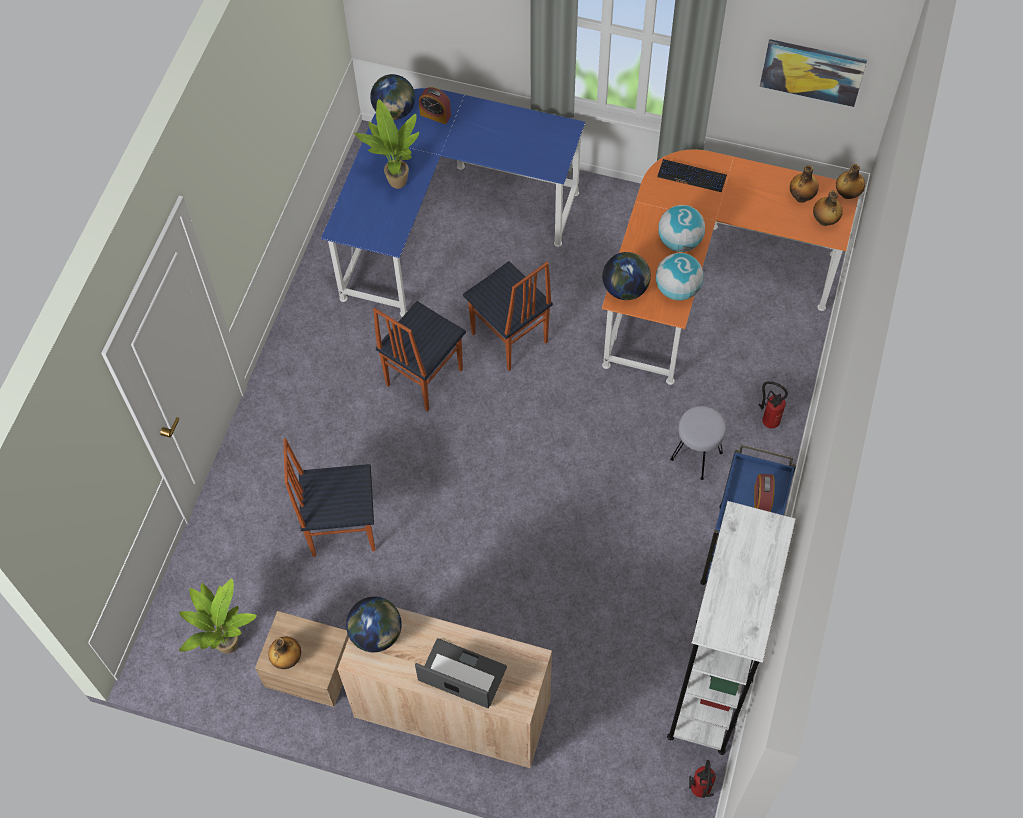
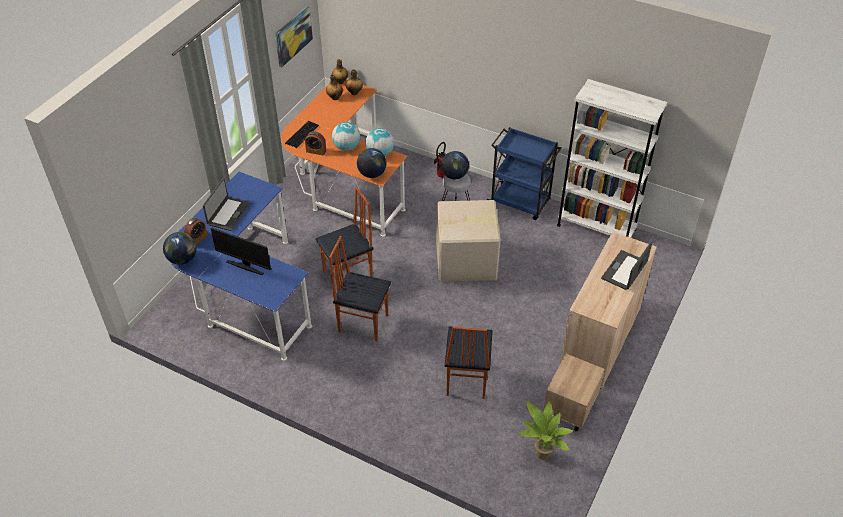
camera: 80 degrees left, 15 degrees down
bottle [268,637,301,669] -> none
globe [346,597,402,652] -> globe moved to [441,151,469,179]
potted plant [354,99,419,189] -> monitor [210,227,271,275]
chair [373,301,466,412] -> chair turned 150 degrees clockwise [329,236,391,341]
fire extinguisher [689,760,716,798] -> none
alarm clock [754,474,775,512] -> alarm clock moved to [305,131,326,156]
none -> laptop [203,178,250,231]
none -> cardboard box [436,200,501,282]

